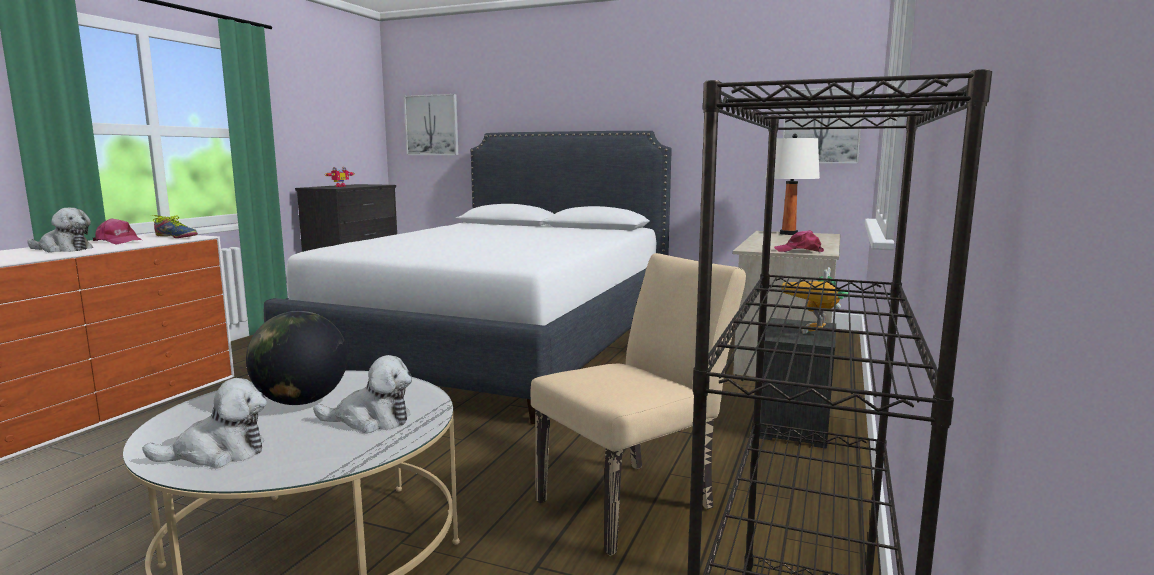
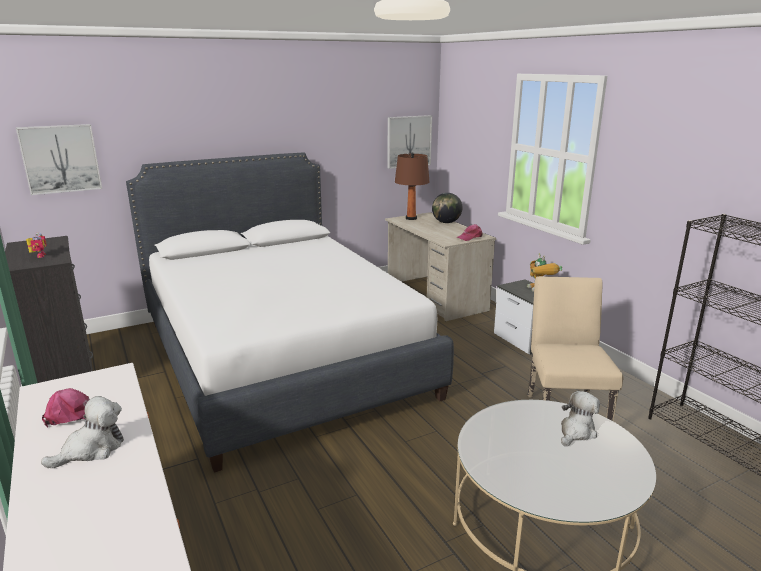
camera: 50 degrees left, 10 degrees up
plush toy [142,378,267,468] -> none
shoe [151,215,198,238] -> none
globe [246,311,348,405] -> globe moved to [432,193,462,223]
white table lamp [765,134,820,235] -> brown table lamp [395,152,429,220]

